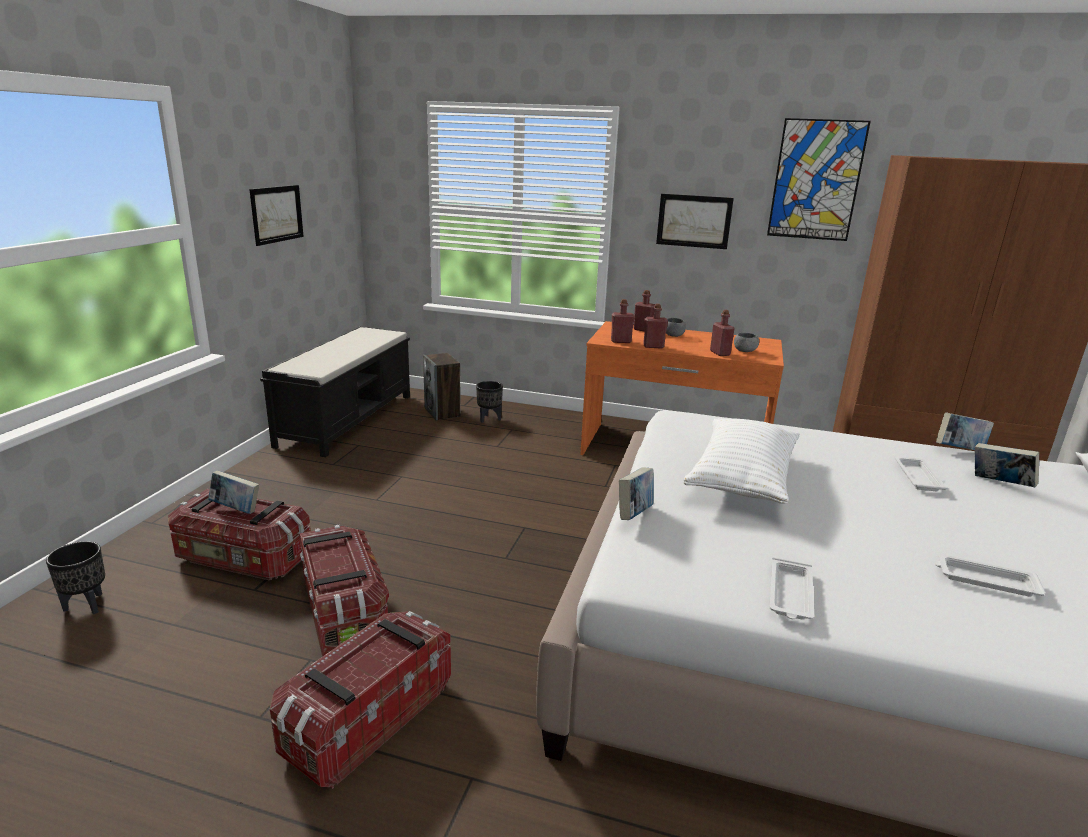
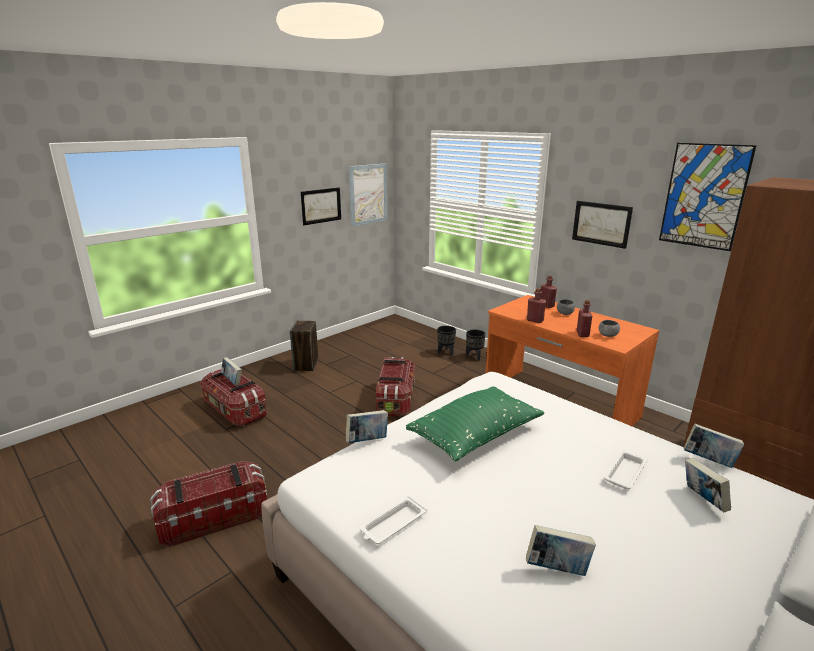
camera: 30 degrees right, 0 degrees up
black planter [46,541,105,614] -> black planter moved to [466,329,486,360]
black bench [260,326,410,457] -> none
storage box [299,525,389,657] -> storage box moved to [376,357,415,417]
speaker [423,353,461,420] -> speaker moved to [290,320,318,371]
red bottle [611,299,635,343] -> none
white pillow [684,418,800,504] -> green pillow [406,386,544,461]
white tray [935,554,1046,597] -> book [526,525,596,576]
none -> picture [349,163,387,227]

